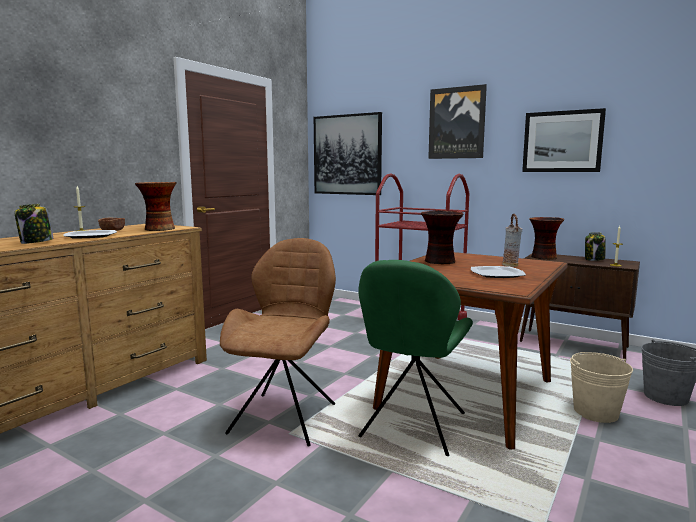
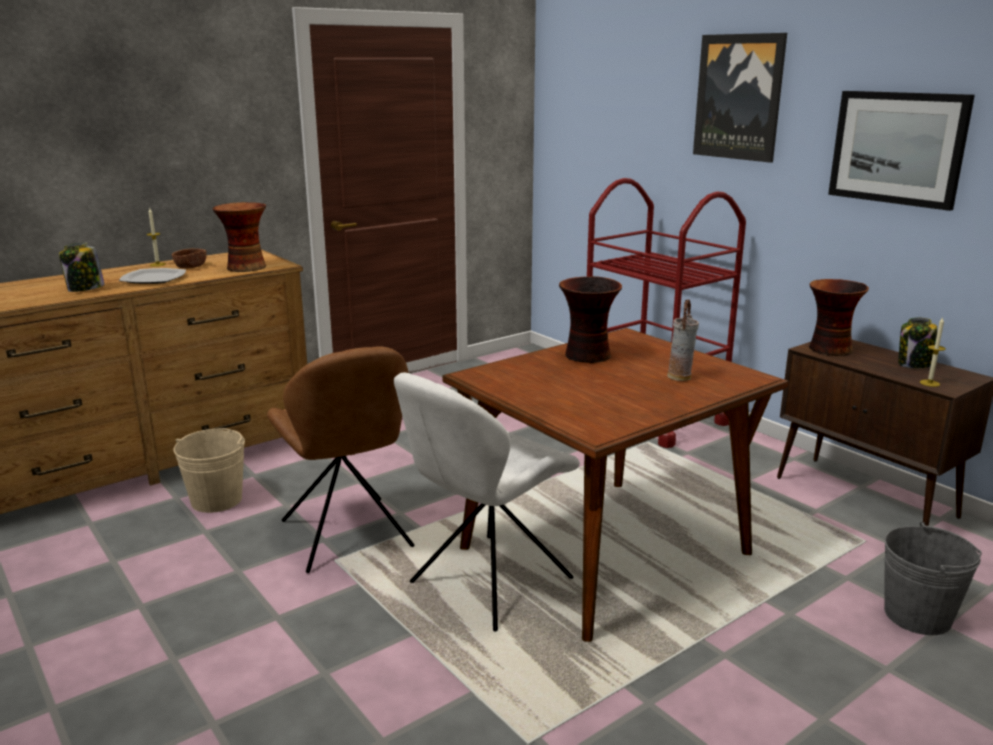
camera: 20 degrees right, 10 degrees up
brown chair [220,238,336,446] -> brown chair turned 120 degrees clockwise [267,346,415,573]
picture [314,112,382,195] -> none
green chair [358,260,473,456] -> white chair [394,372,580,631]
plate [471,266,526,278] -> none
beige bucket [570,352,633,423] -> beige bucket moved to [173,428,245,513]

